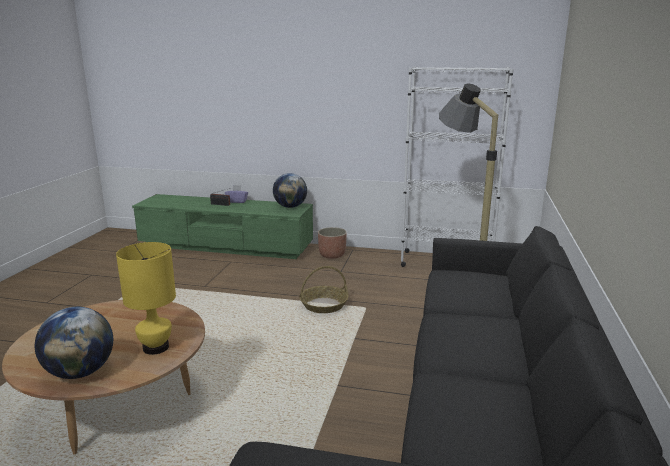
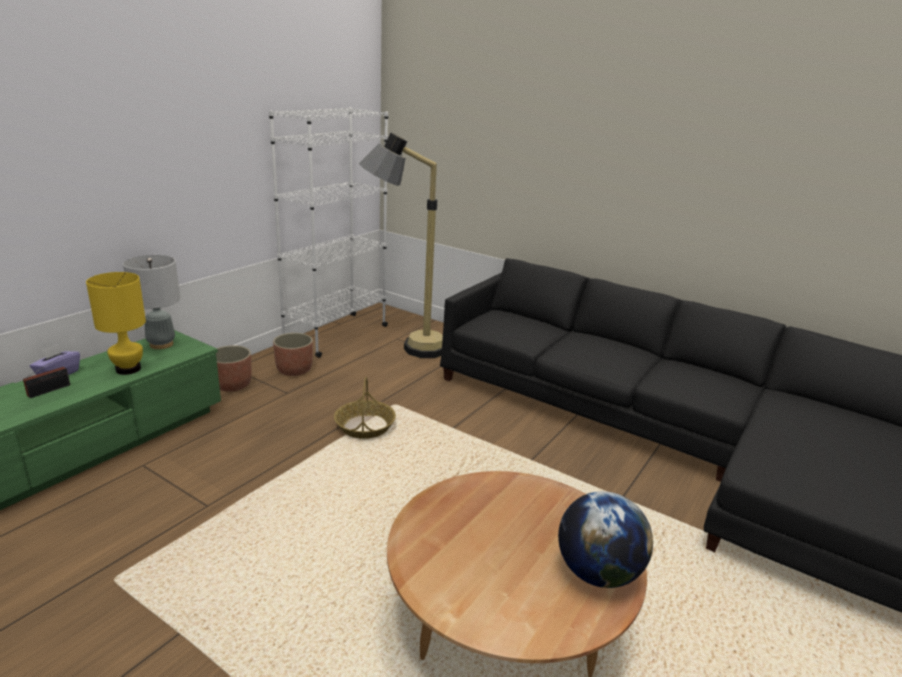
camera: 70 degrees left, 5 degrees up
yellow table lamp [116,242,176,355] -> yellow table lamp moved to [86,272,146,375]
globe [273,173,307,208] -> grey table lamp [123,255,180,349]
none -> planter [273,333,313,376]

